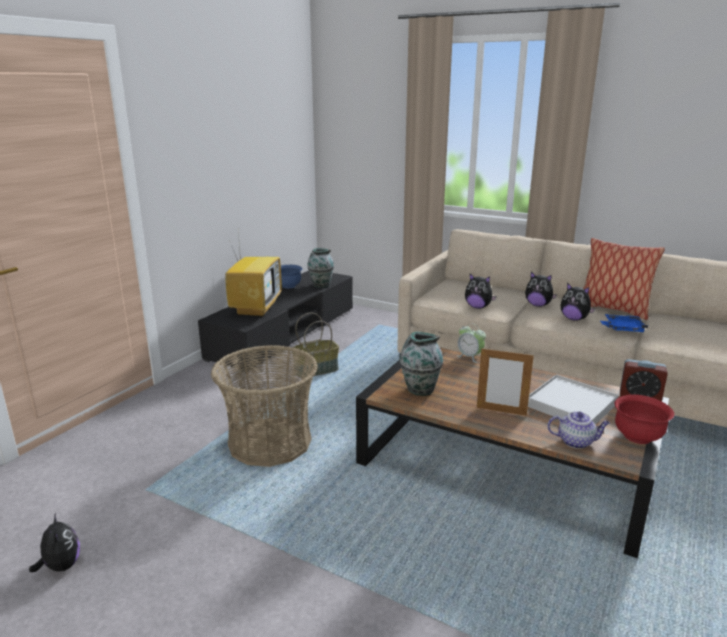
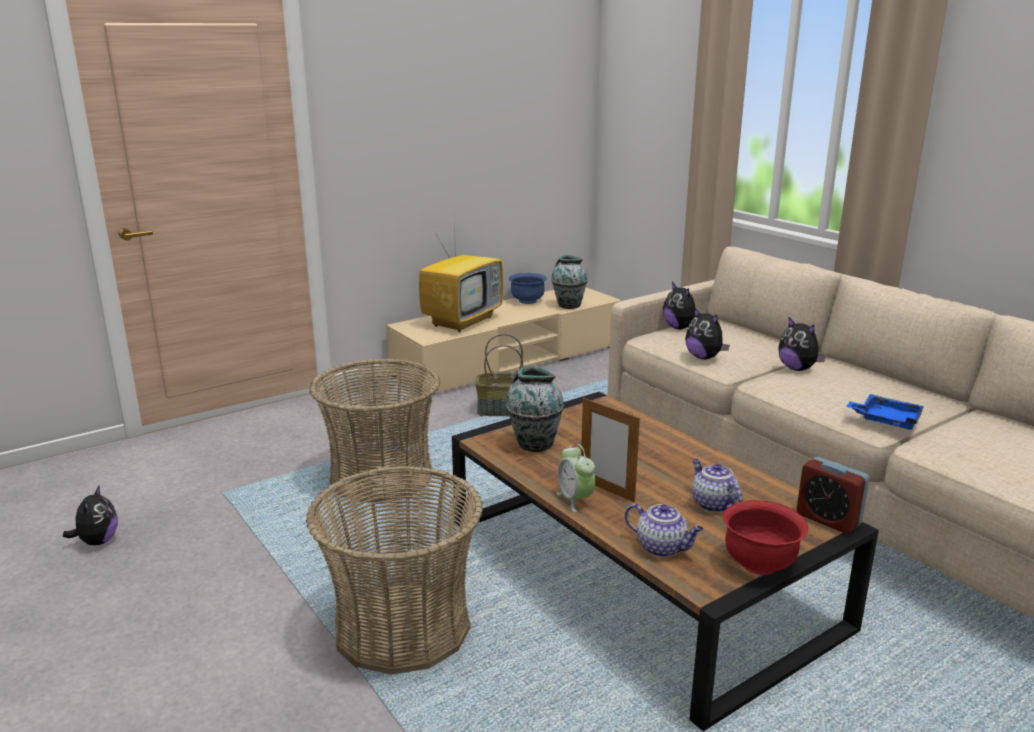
camera: 25 degrees right, 0 degrees up
black tv stand [198,271,353,373] -> beige tv stand [386,287,621,395]
alarm clock [457,323,486,363] -> alarm clock moved to [557,444,595,512]
white tray [528,374,619,425] -> teapot [692,459,743,512]
plush toy [561,283,596,321] -> plush toy moved to [663,282,695,329]
pillow [583,238,665,320] -> none
none -> basket [306,466,483,675]

